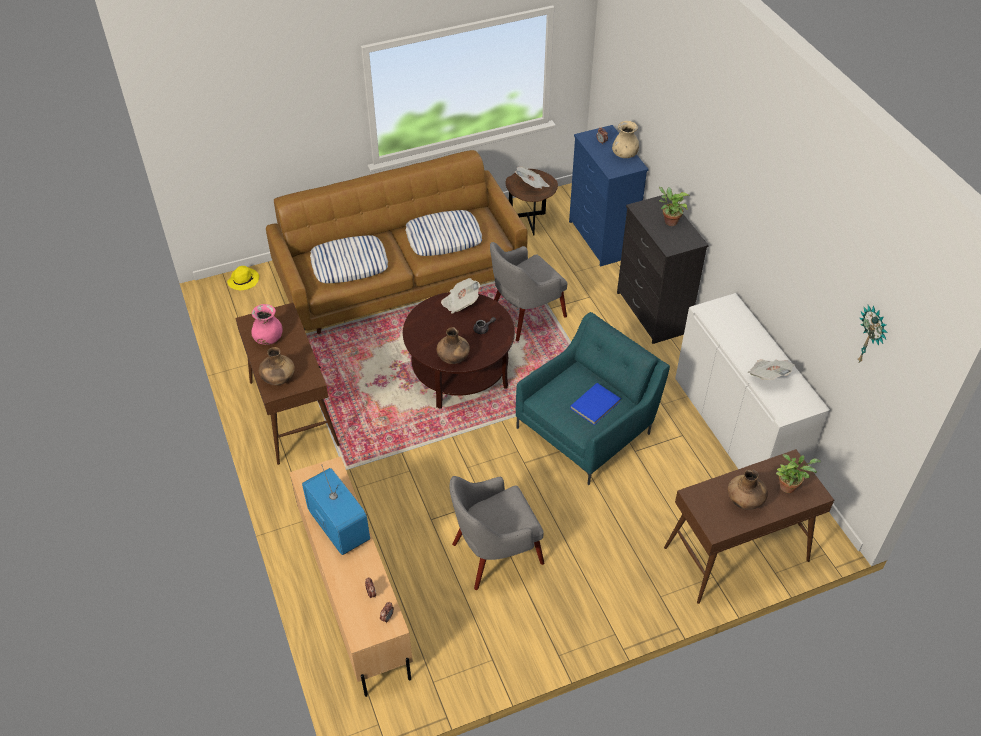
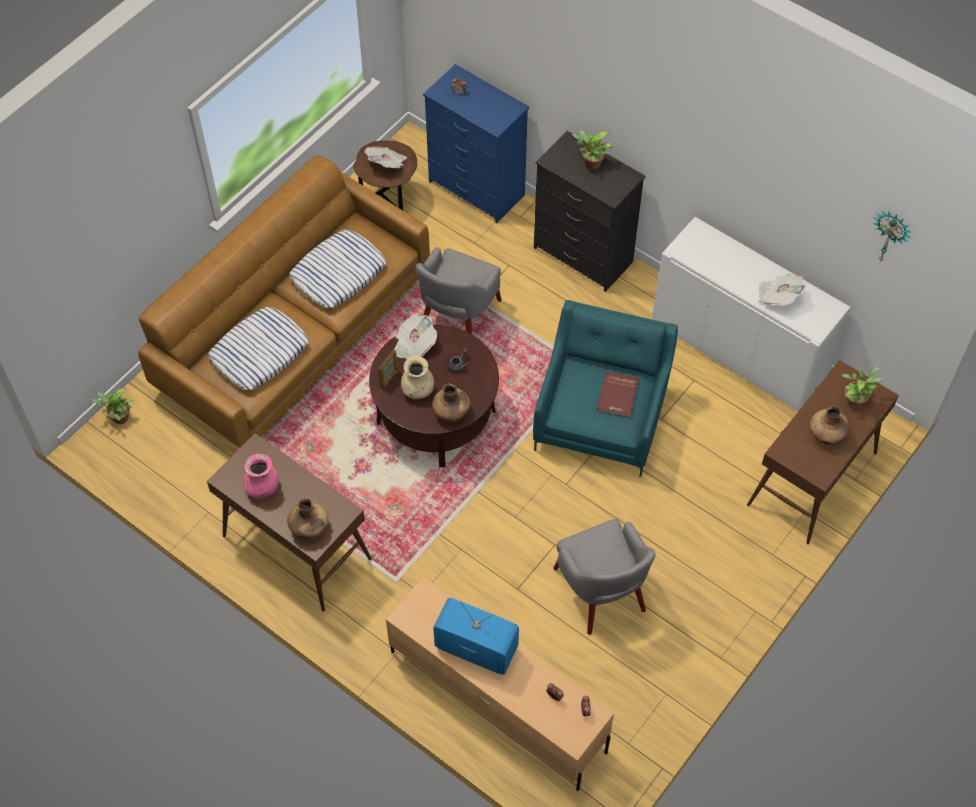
camera: 30 degrees left, 10 degrees up
yellow hat [227,266,259,290] -> potted plant [90,388,134,424]
grey armchair [450,476,544,590] -> grey armchair turned 60 degrees counterclockwise [553,519,656,635]
blue book [570,383,621,425] -> red book [597,371,639,418]
beige vase [612,121,639,158] -> beige vase moved to [401,356,434,399]
none -> picture frame [378,349,398,389]

